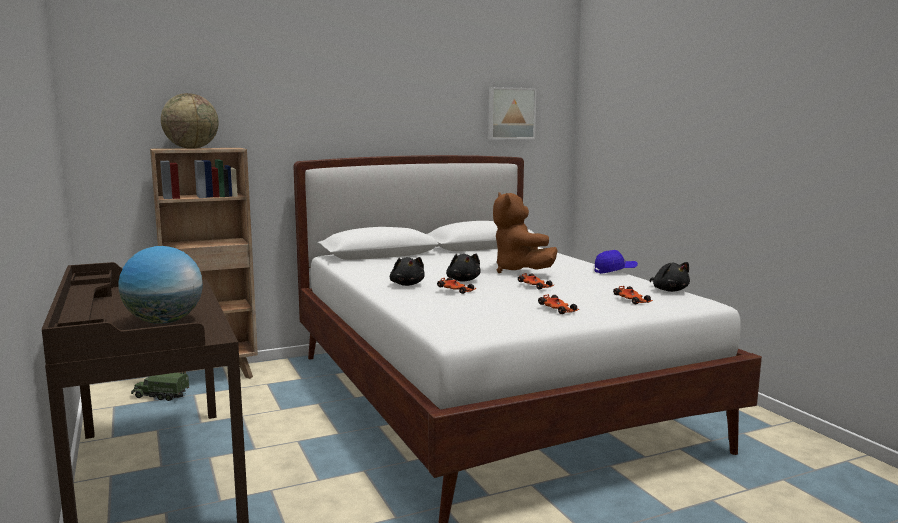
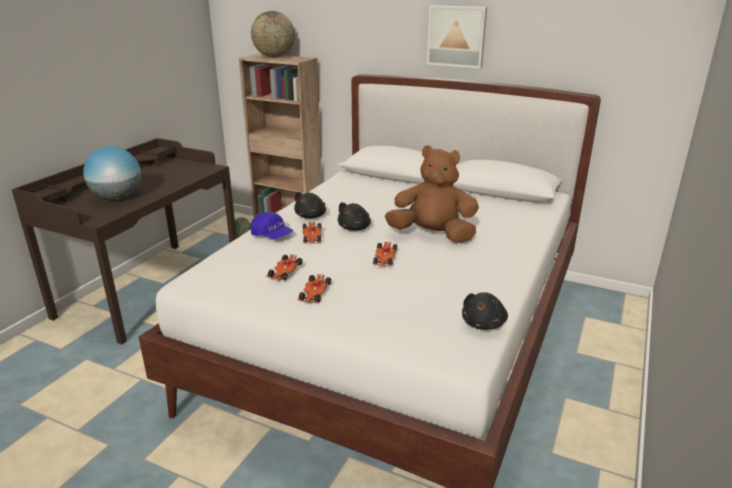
camera: 50 degrees right, 15 degrees up
picture [488,87,537,140] -> picture moved to [427,5,487,68]
brown plush toy [493,192,558,273] -> brown plush toy turned 75 degrees clockwise [385,145,479,243]
blue cap [594,250,638,274] -> blue cap moved to [251,212,293,239]
toy car [613,286,653,304] -> toy car moved to [266,254,303,280]

